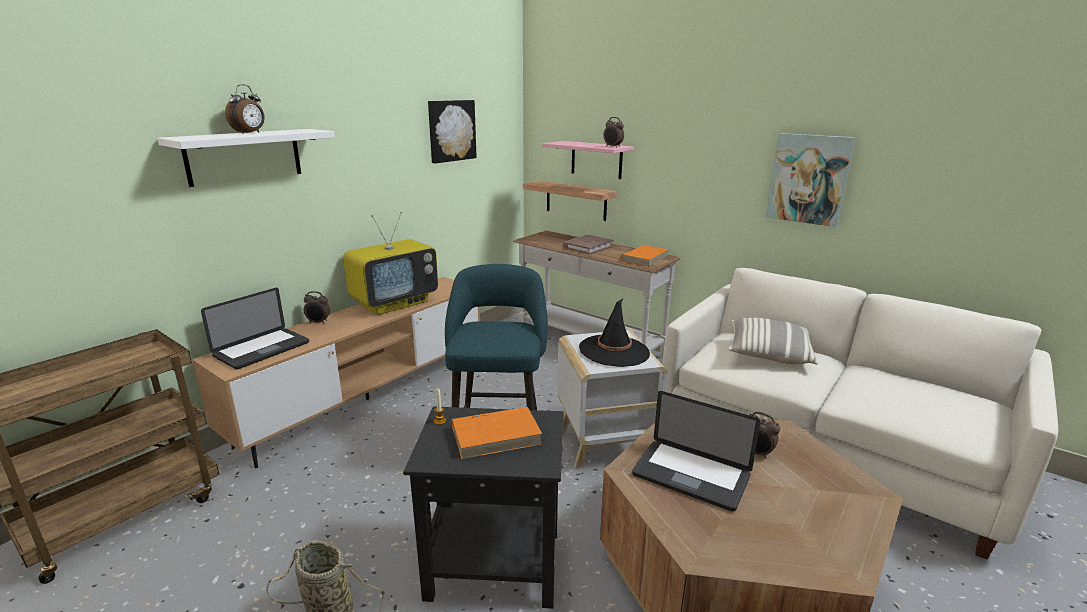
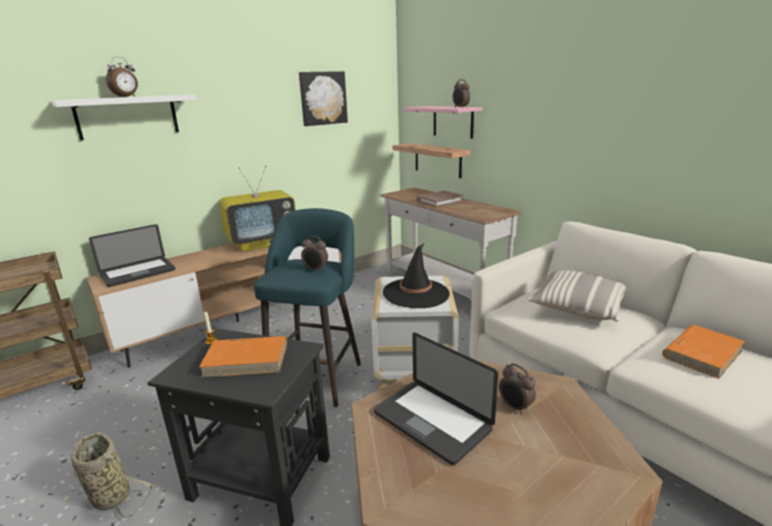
camera: 15 degrees right, 0 degrees up
alarm clock [304,291,330,324] -> alarm clock moved to [301,236,328,272]
orange book [620,245,669,267] -> orange book moved to [662,325,745,379]
picture [766,133,855,227] -> none

